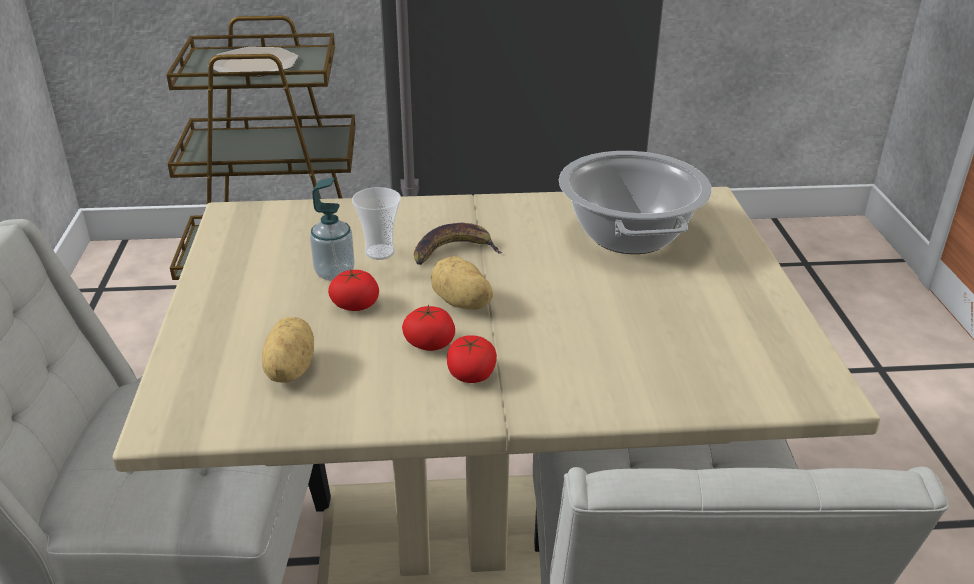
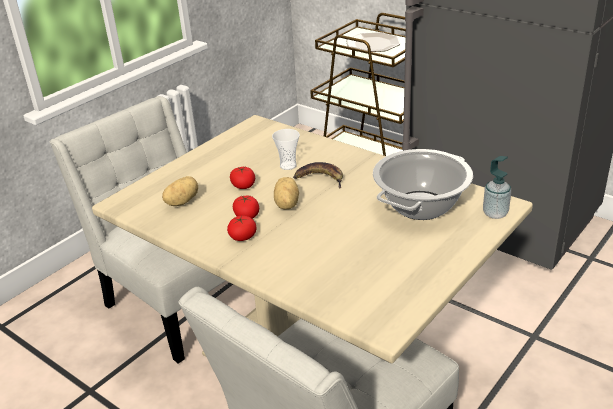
camera: 45 degrees right, 0 degrees up
soap dispenser [310,177,354,281] -> soap dispenser moved to [483,156,511,219]

